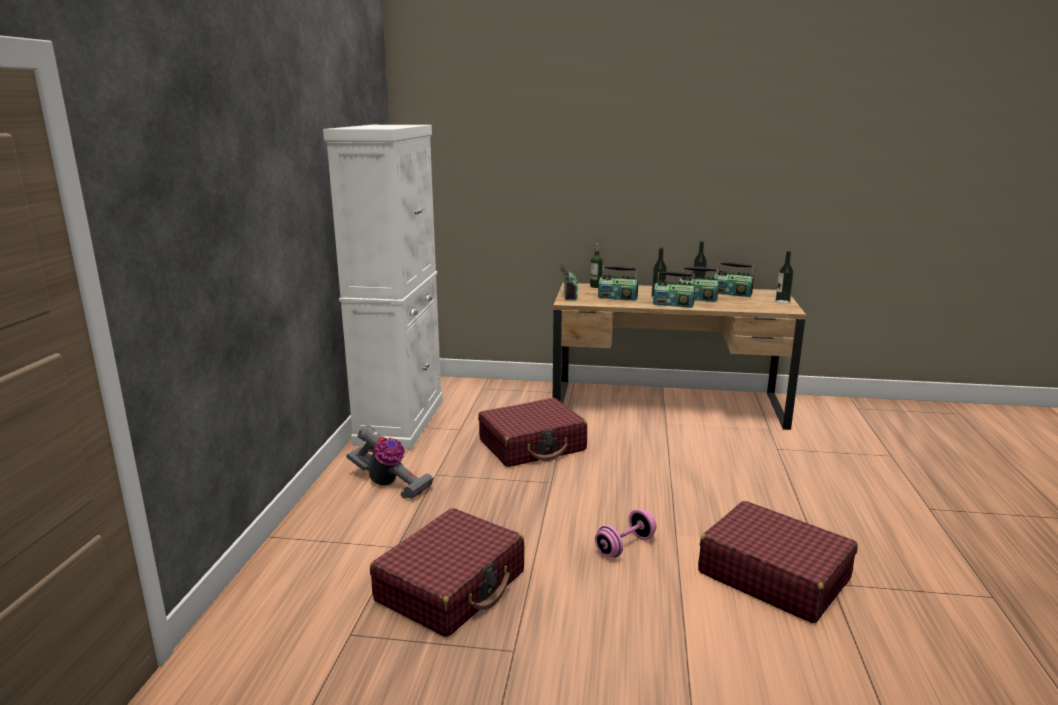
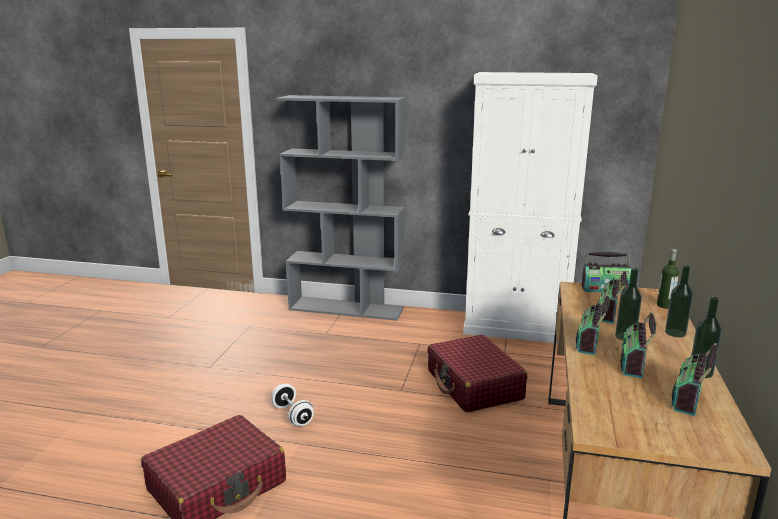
camera: 95 degrees right, 0 degrees up
vacuum cleaner [346,425,434,499] -> none
red suitcase [370,508,524,637] -> none
pink dumbbell [595,509,656,558] -> white dumbbell [272,384,314,426]
bottle [775,251,794,304] -> bottle moved to [665,265,693,337]
none -> grey bookcase [276,95,406,321]

